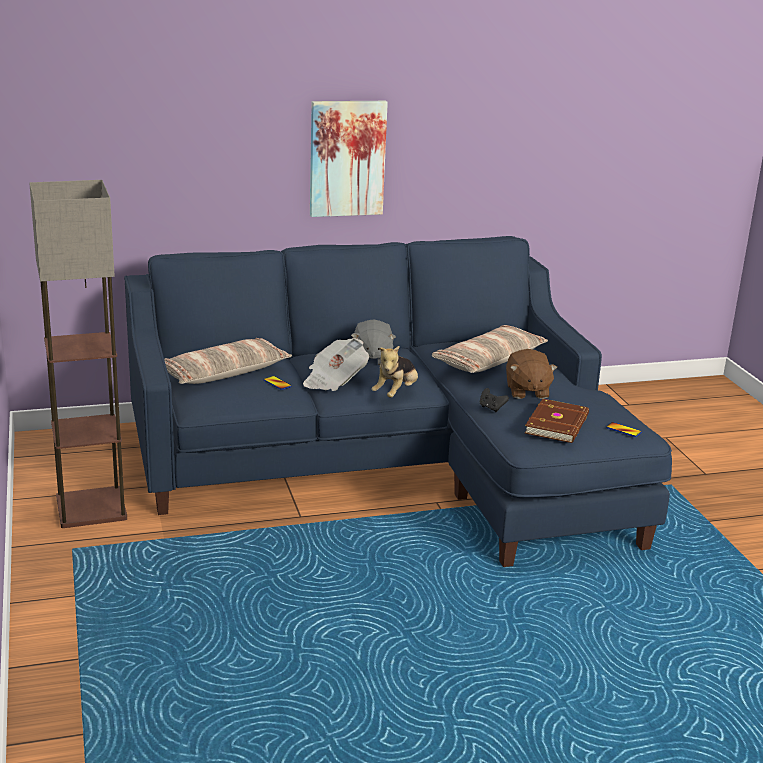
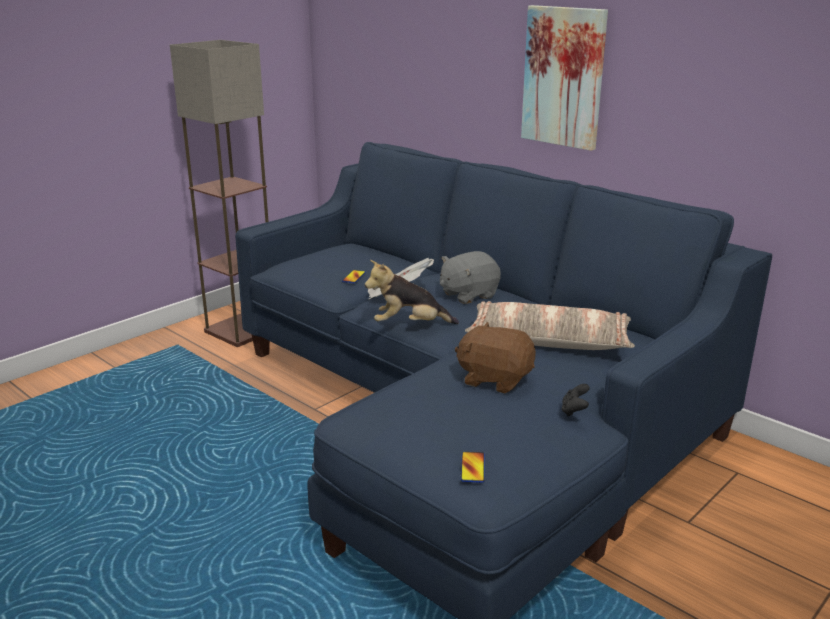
camera: 60 degrees right, 0 degrees up
pillow [164,338,292,384] -> none
black game controller [480,388,509,412] -> black game controller moved to [561,384,590,416]
brown plush toy [506,349,558,399] -> brown plush toy turned 60 degrees clockwise [455,322,536,394]
brown book [525,399,589,443] -> none

